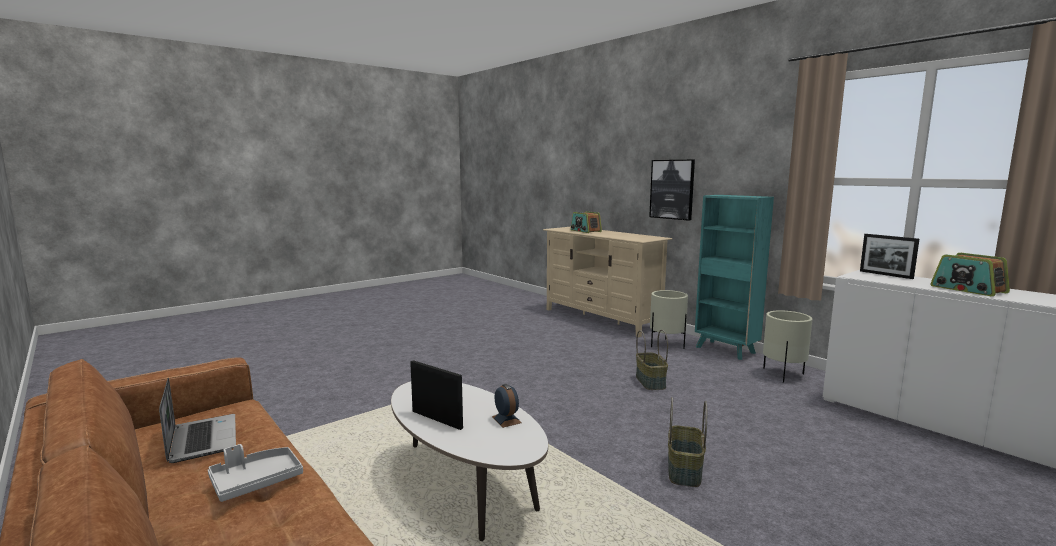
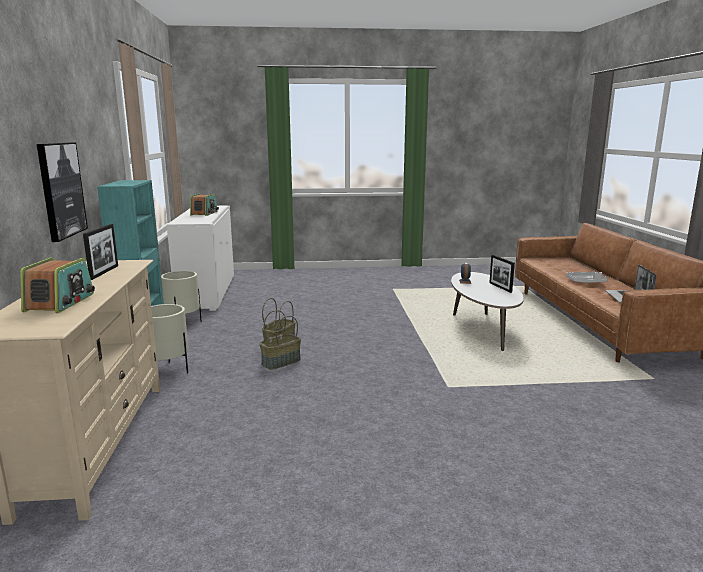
camera: 145 degrees left, 5 degrees up
basket [668,397,707,487] -> basket moved to [259,310,301,370]
picture frame [860,234,919,279] -> picture frame moved to [83,224,118,280]

